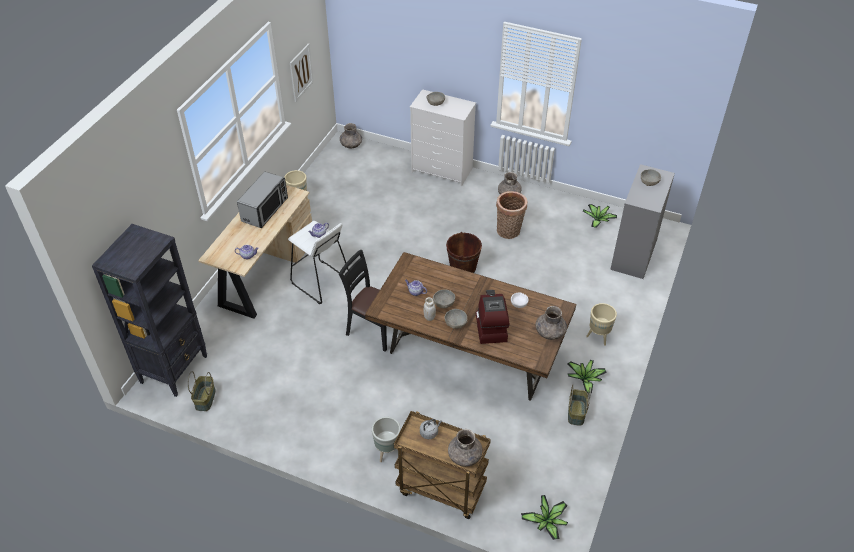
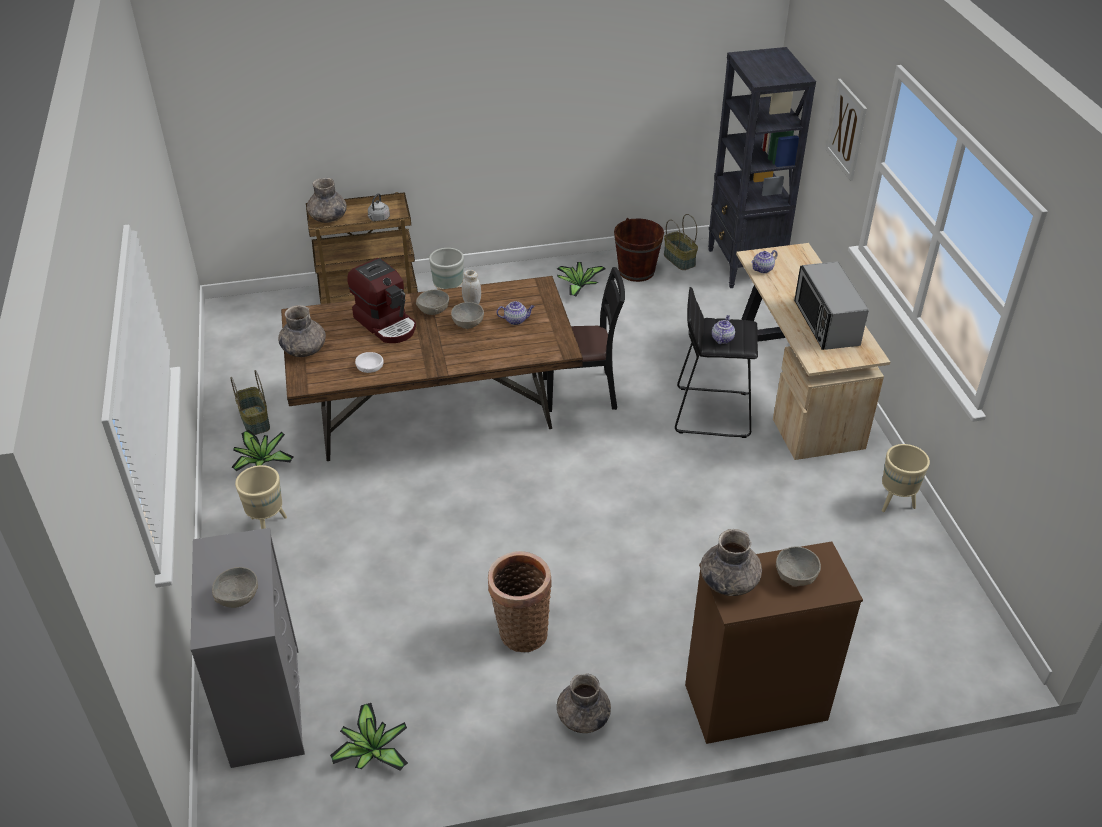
camera: 145 degrees right, 5 degrees down
white stool [288,221,349,304] -> black stool [675,287,758,438]
picture [290,43,314,102] -> picture moved to [825,79,867,181]
grey vase [340,123,362,148] -> grey vase moved to [700,529,762,596]
white dresser [410,89,476,186] -> brown dresser [685,541,863,744]
brown bucket [446,232,482,273] -> brown bucket moved to [614,218,664,282]
potted plant [521,495,568,540] -> potted plant moved to [557,262,605,296]

